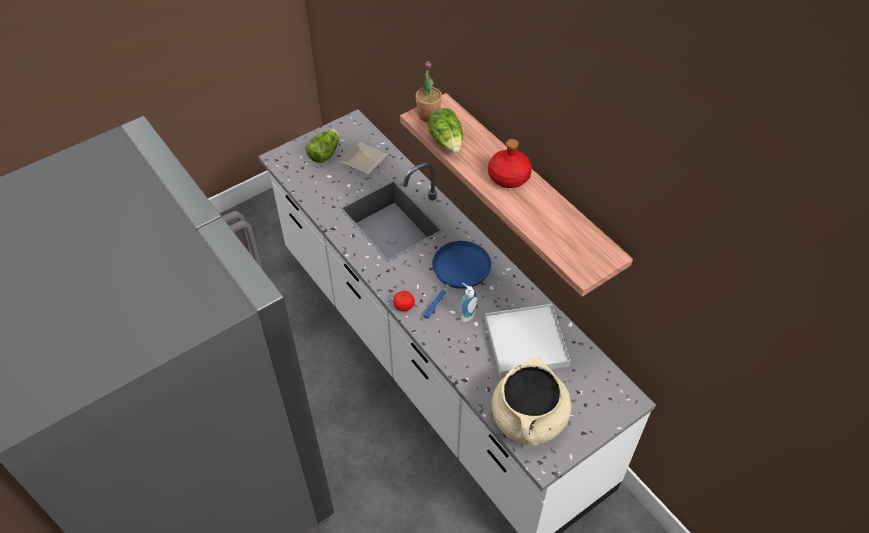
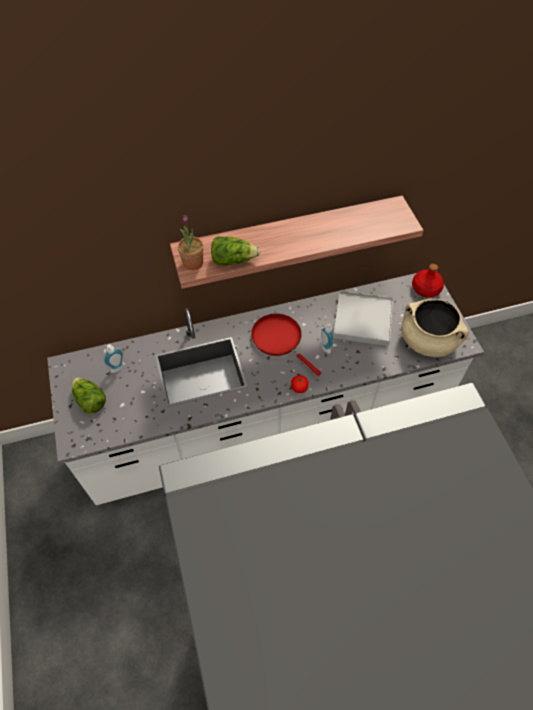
camera: 70 degrees left, 5 degrees up
plate [341,142,388,175] -> soap dispenser [104,344,125,373]
blue frying pan [424,241,491,318] -> red frying pan [251,313,321,376]
red bottle [488,139,532,188] -> red bottle moved to [412,264,444,297]

